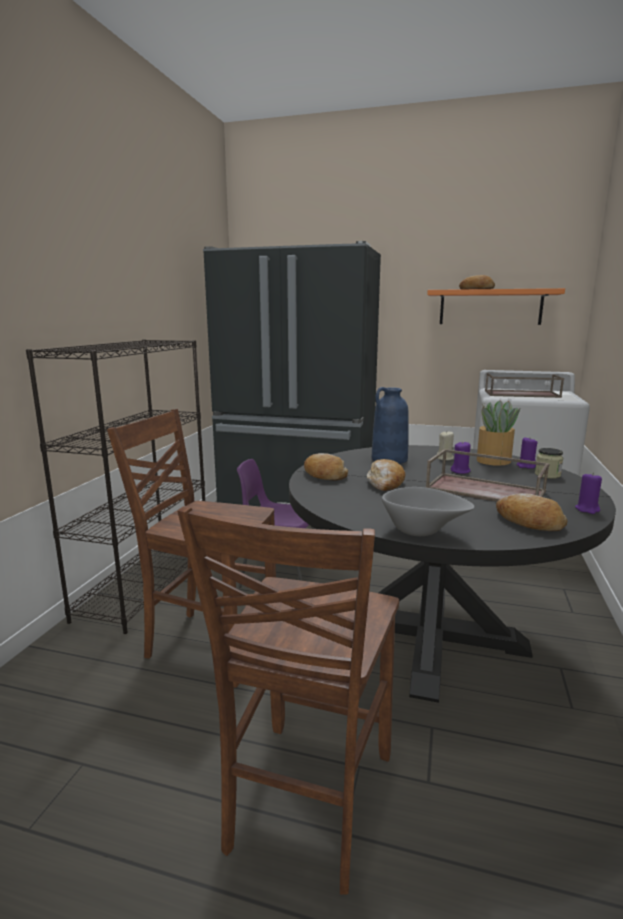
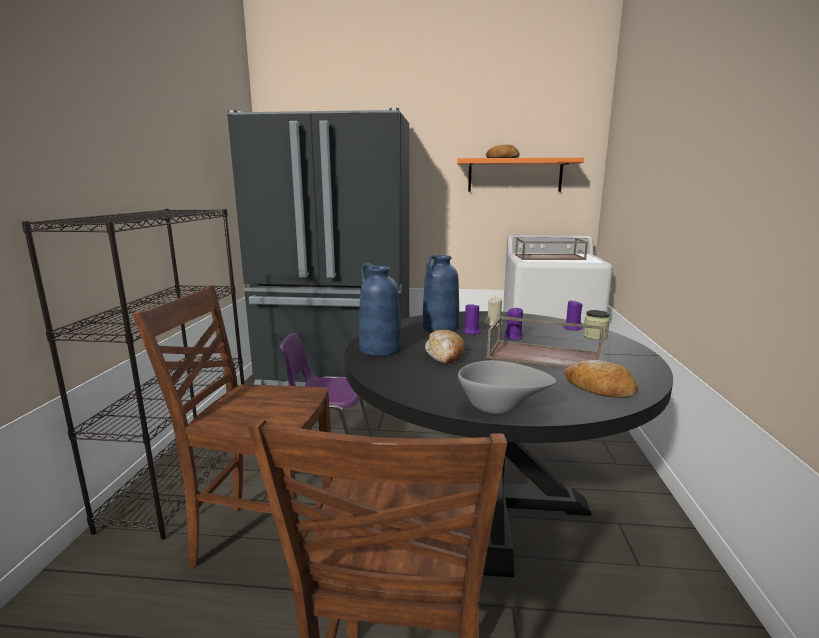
camera: 10 degrees left, 0 degrees up
bread [304,453,348,480] -> blue vase [359,262,401,356]
potted plant [477,400,520,466] -> none
purple candle [575,473,602,514] -> purple candle moved to [463,304,481,335]

